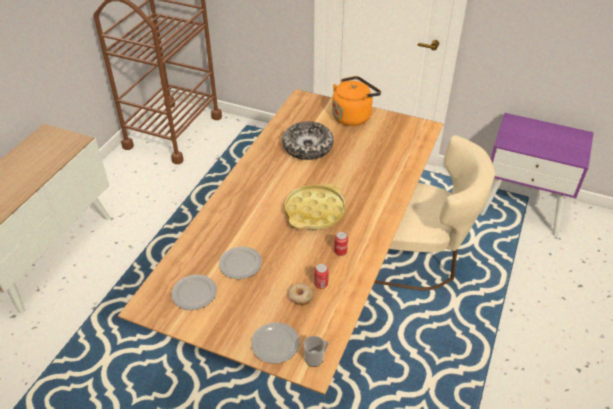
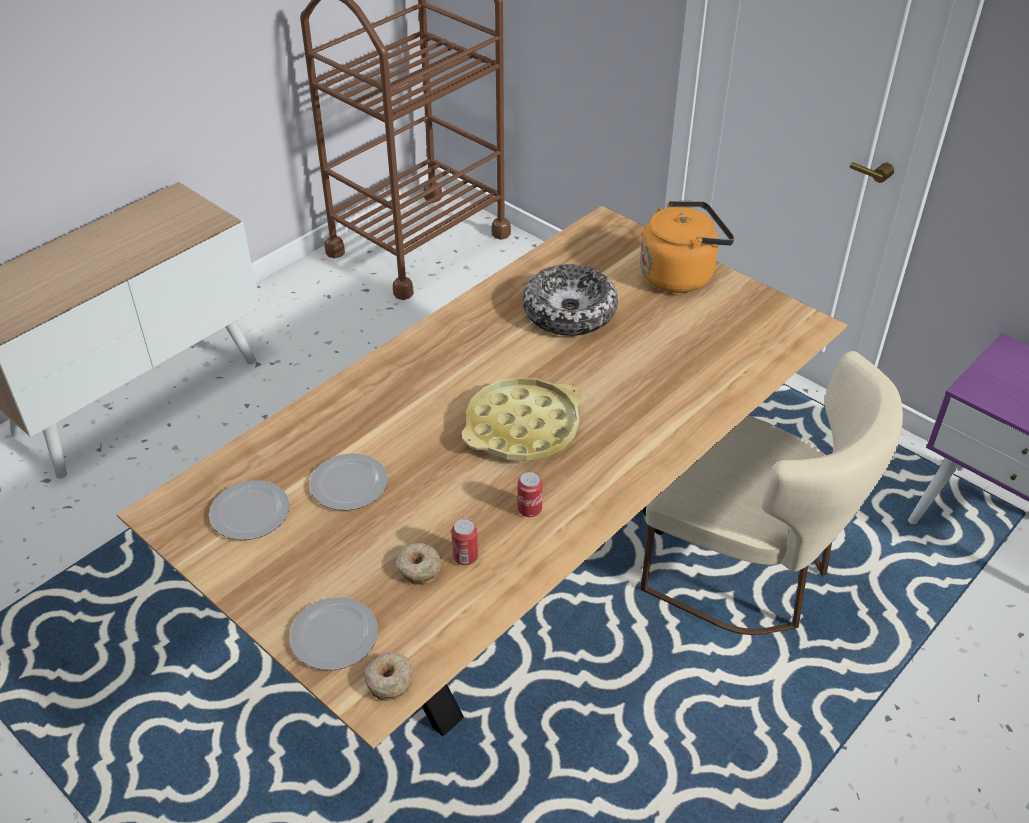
camera: 20 degrees right, 0 degrees up
mug [303,336,329,367] -> donut [365,652,413,701]

